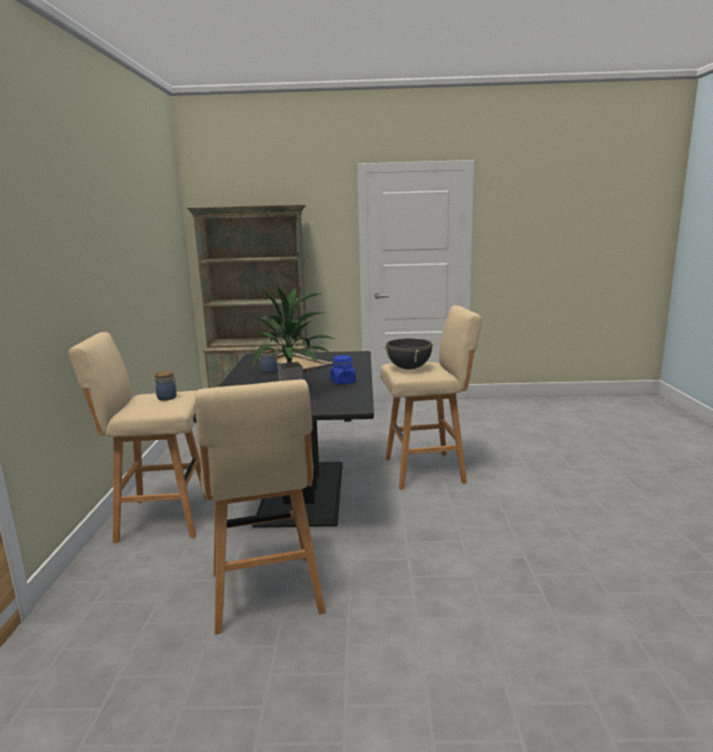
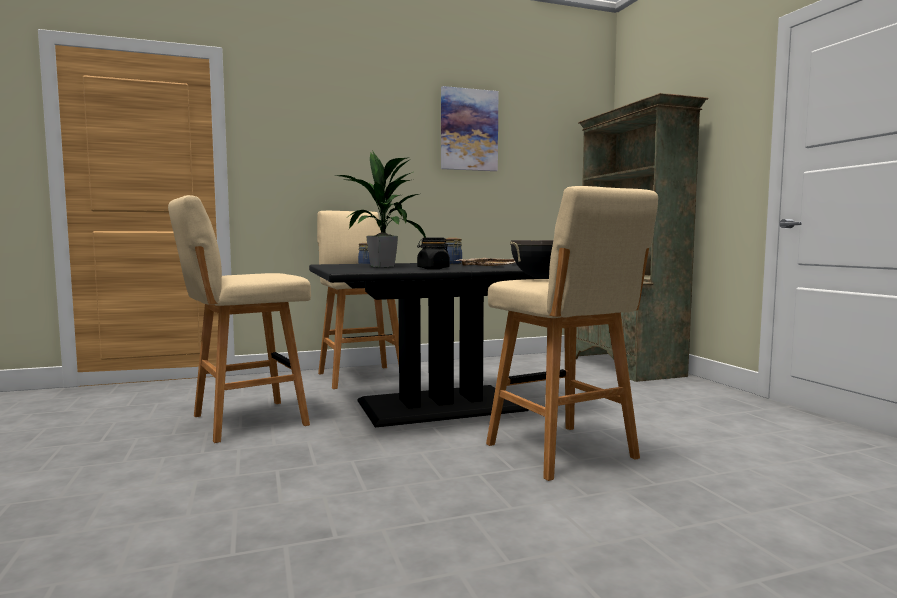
camera: 70 degrees right, 10 degrees down
blue jar [330,355,356,384] -> black jar [417,238,450,269]
none -> picture [441,86,498,171]

